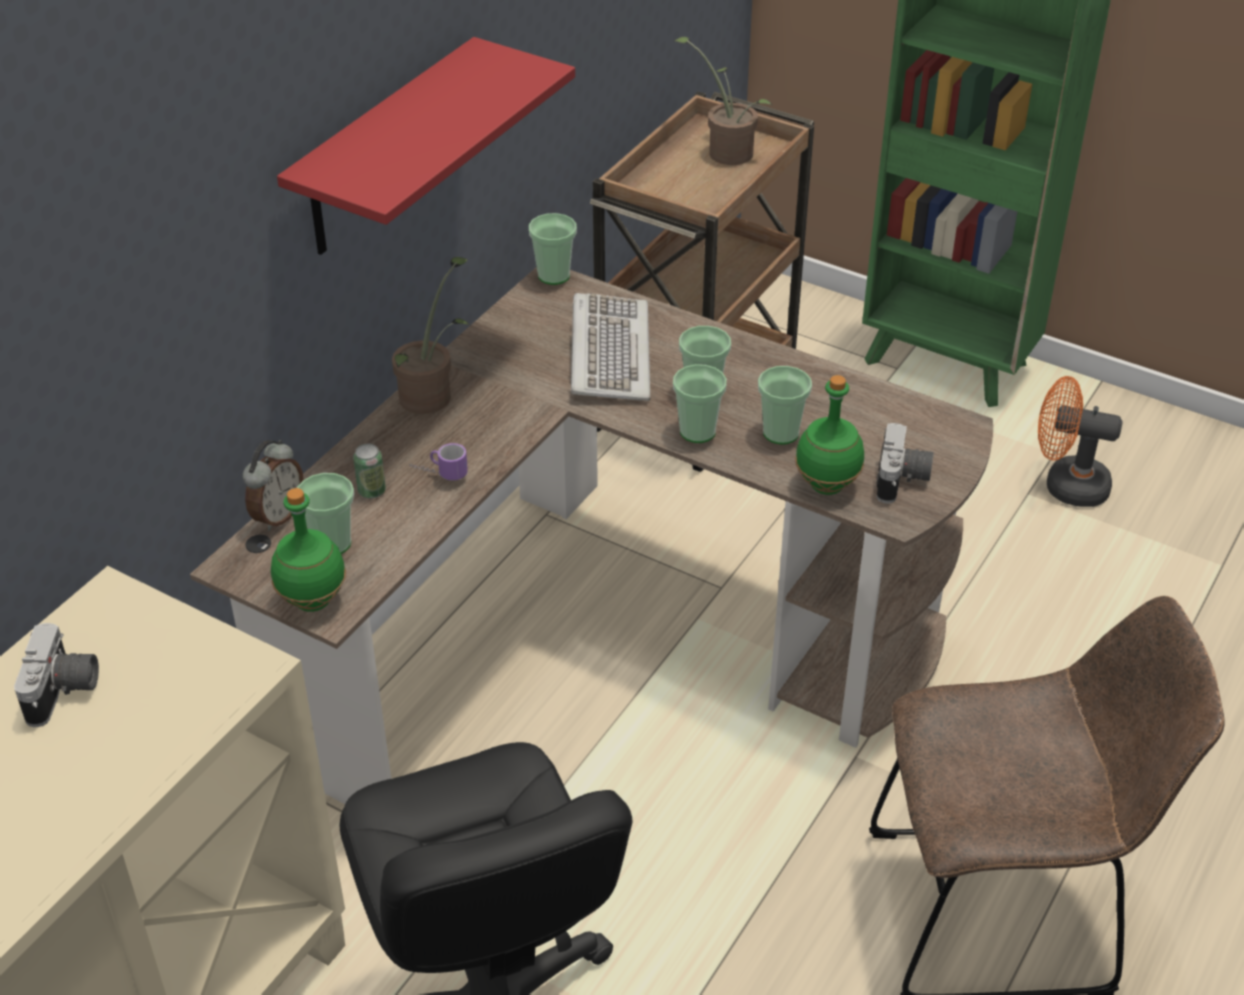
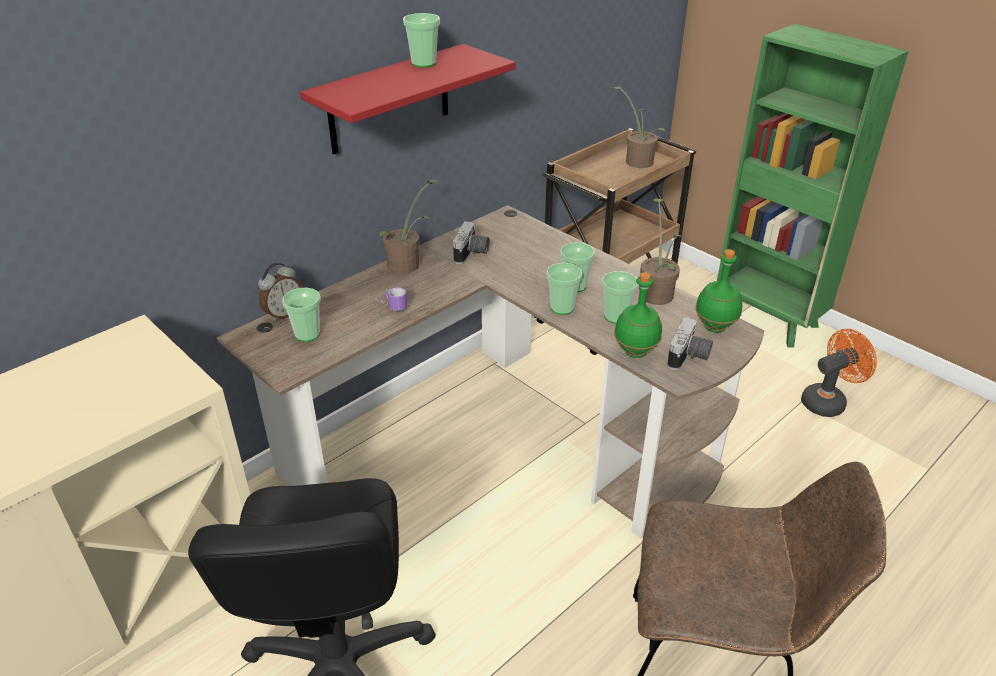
camera: 15 degrees right, 5 degrees down
camera [14,623,99,727] -> camera moved to [453,221,490,264]
green bottle [271,488,346,612] -> green bottle moved to [696,249,742,333]
can [353,444,386,498] -> none
cup [529,213,577,285] -> cup moved to [403,13,440,67]
keyboard [571,293,650,401] -> none
orange fan [1038,376,1123,507] -> orange fan turned 120 degrees clockwise [801,329,877,417]
none -> potted plant [640,199,682,305]

